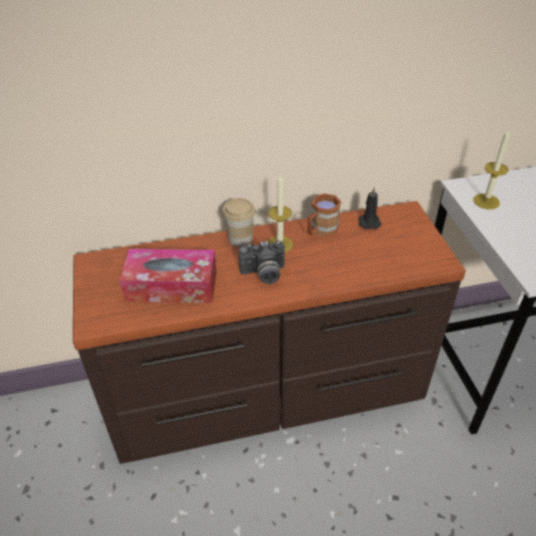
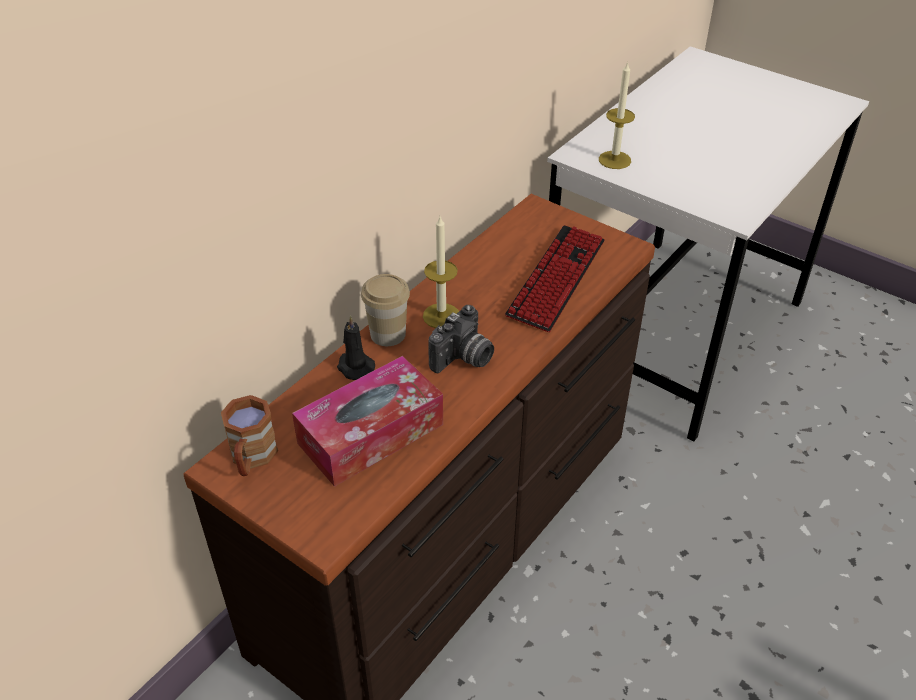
camera: 40 degrees left, 0 degrees up
brown mug [308,193,341,237] -> brown mug moved to [221,395,278,476]
black candle [359,187,381,229] -> black candle moved to [337,315,375,380]
none -> keyboard [505,225,605,332]

